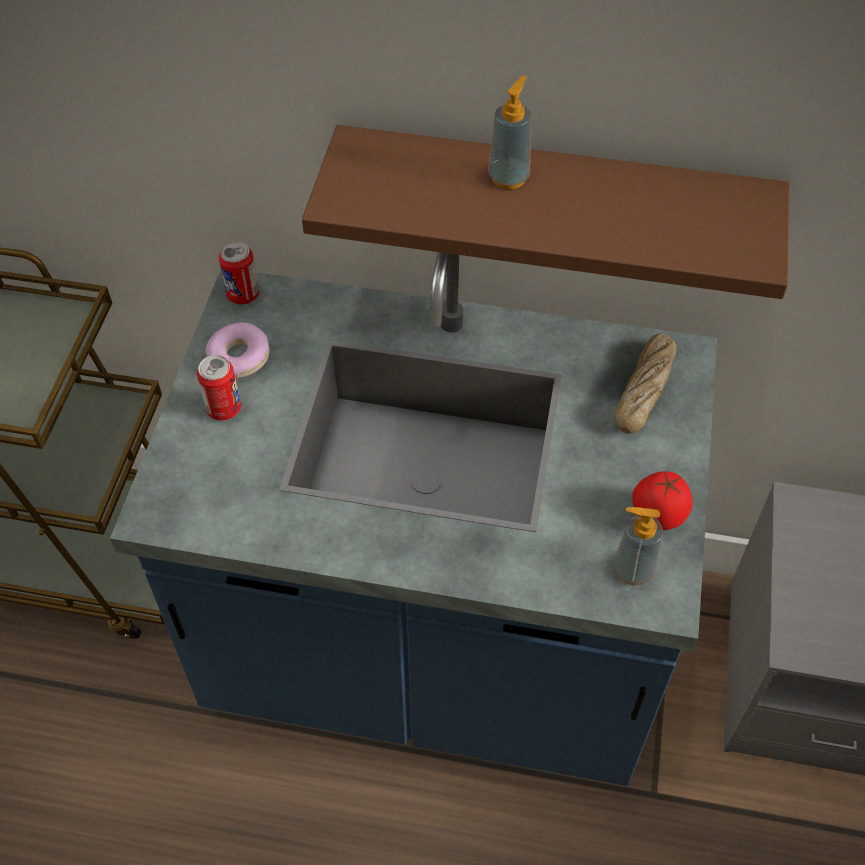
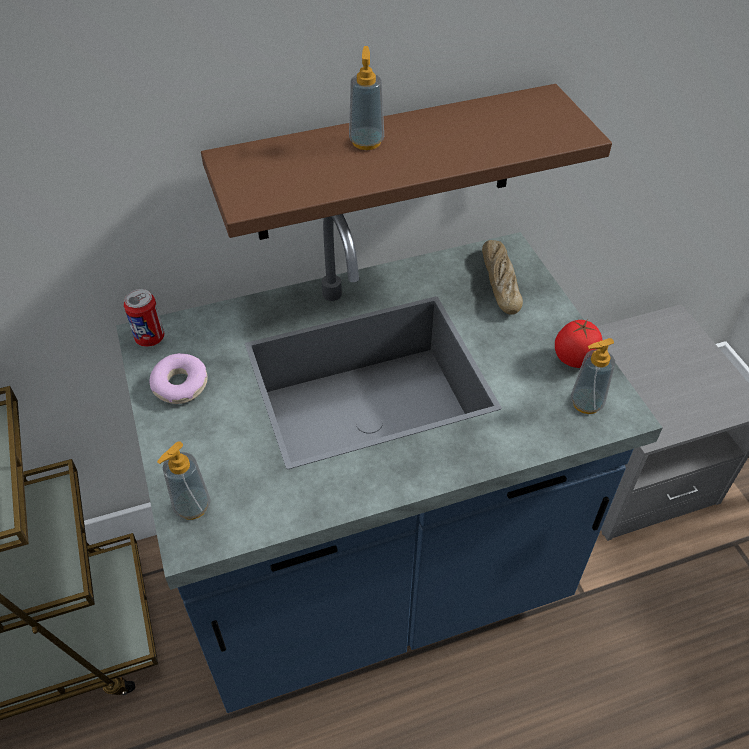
camera: 30 degrees left, 5 degrees down
can [197,355,241,421] -> none
none -> soap dispenser [157,441,211,520]

